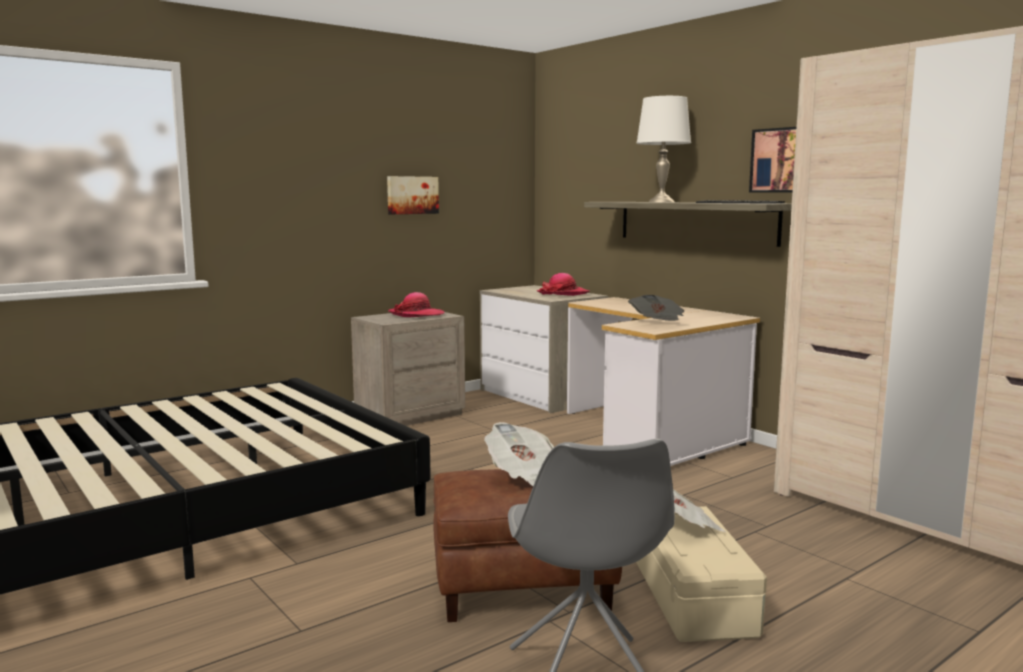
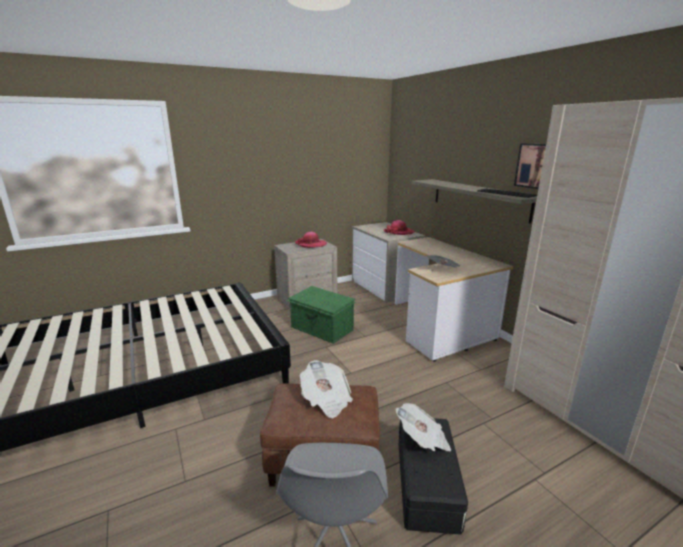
camera: 10 degrees right, 10 degrees up
picture [387,176,439,214] -> none
white table lamp [636,96,691,202] -> none
beige storage box [636,506,767,642] -> black storage box [398,418,468,535]
none -> green storage box [287,286,355,344]

